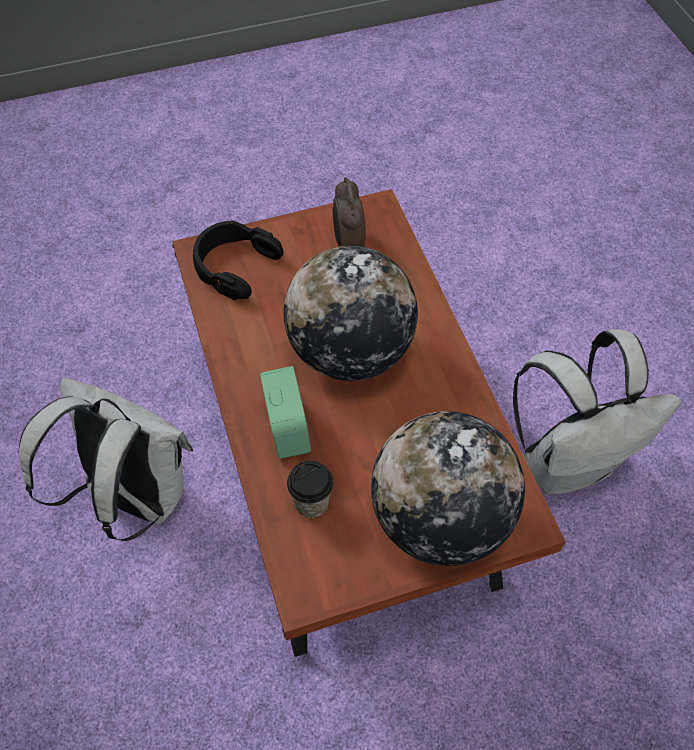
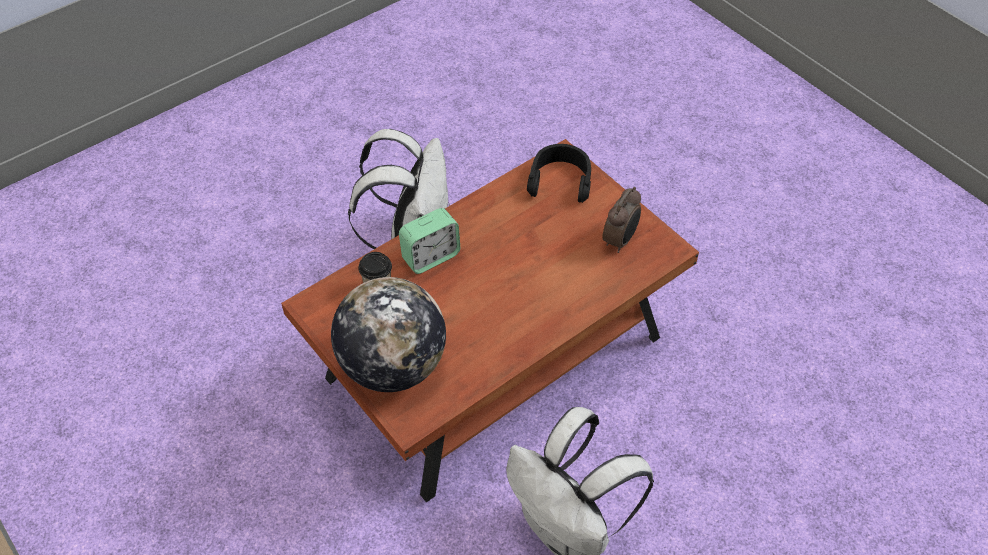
camera: 70 degrees right, 5 degrees down
globe [283,246,418,381] -> none
alarm clock [333,177,366,247] -> alarm clock turned 150 degrees clockwise [602,187,641,253]

